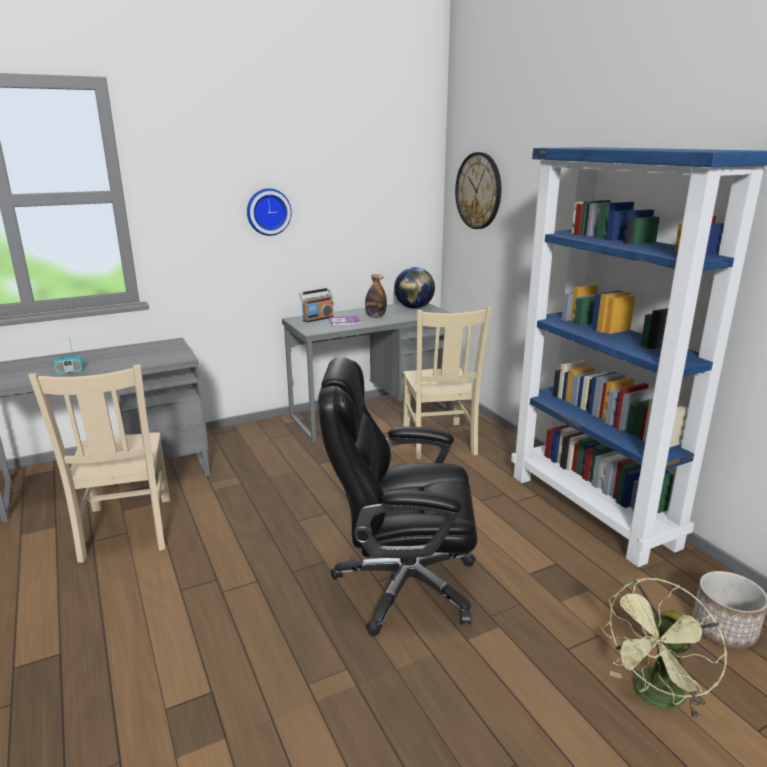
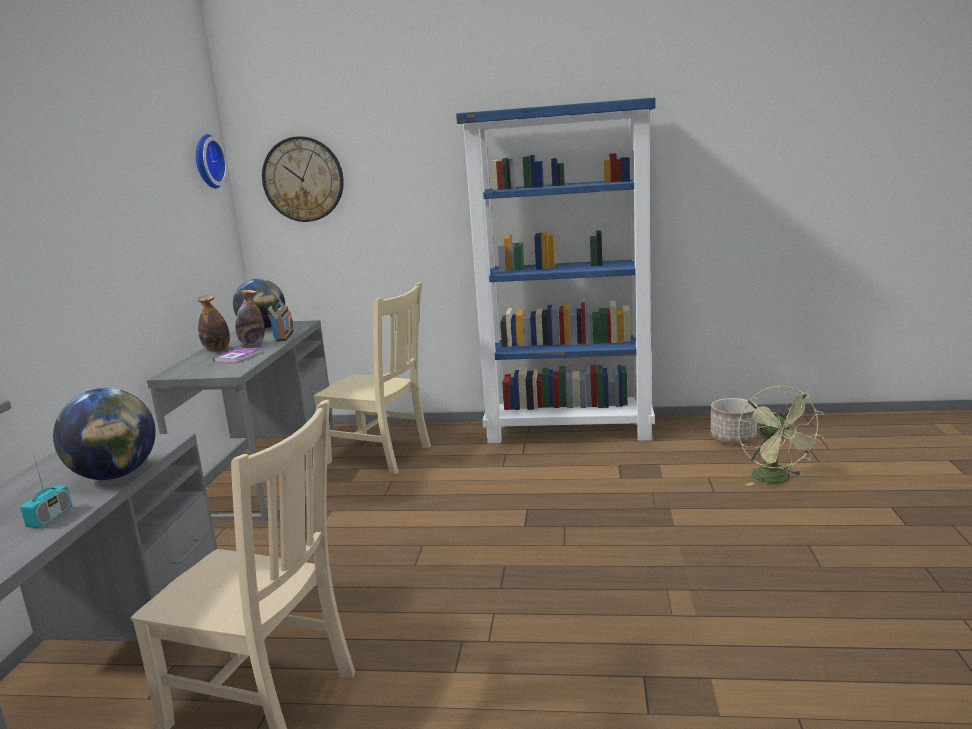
camera: 55 degrees left, 5 degrees down
wall clock [247,188,292,236] -> wall clock moved to [196,134,228,188]
radio [299,288,334,322] -> radio moved to [268,299,294,341]
black office chair [318,357,477,636] -> none
none -> globe [53,388,156,480]
none -> bottle [198,295,230,352]

